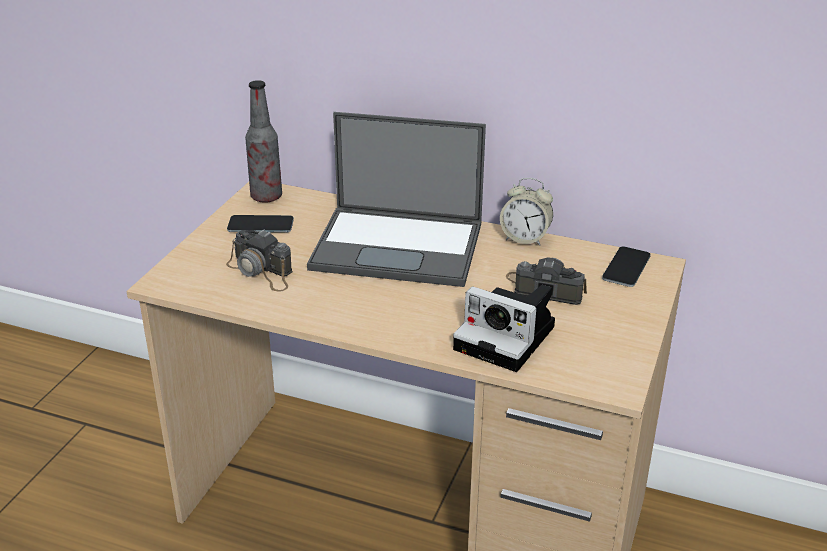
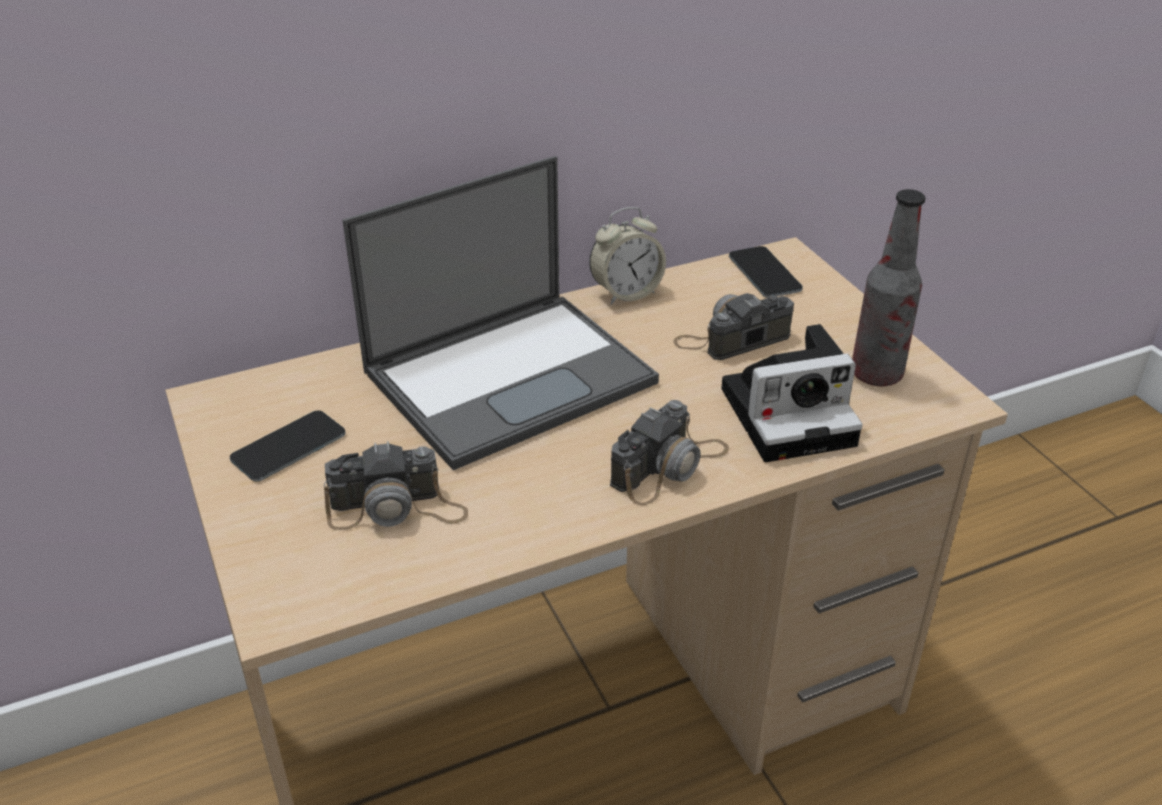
camera: 45 degrees left, 5 degrees up
bottle [245,80,282,203] -> bottle moved to [852,189,925,386]
none -> camera [610,400,729,505]

